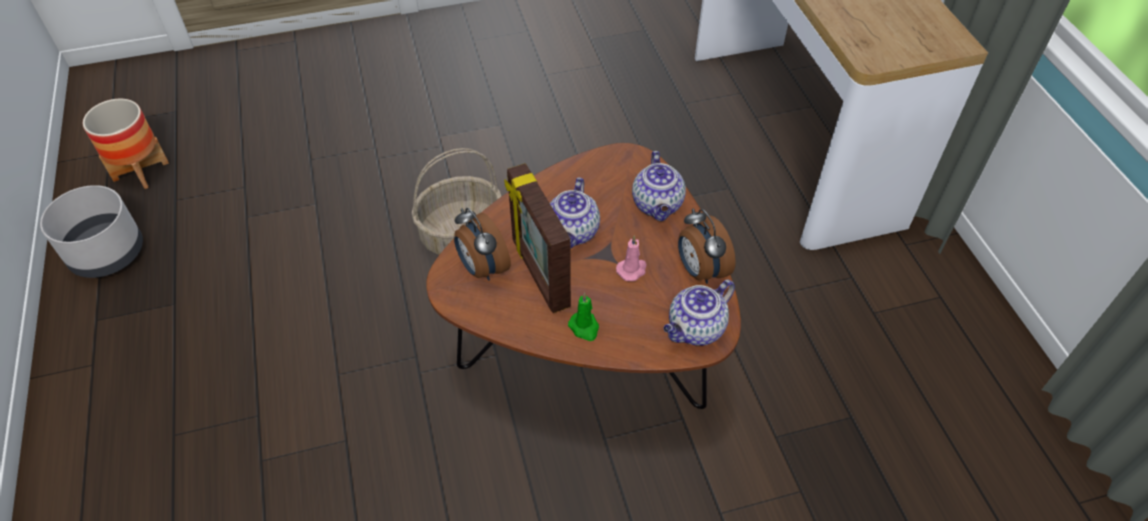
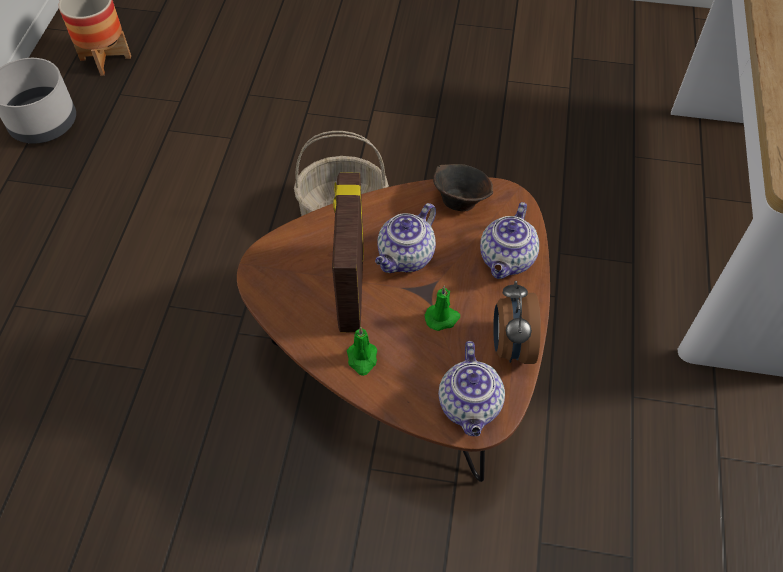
camera: 25 degrees right, 5 degrees up
alarm clock [454,208,511,281] -> none
pink candle [616,235,647,281] -> green candle [425,286,460,331]
teapot [664,280,735,346] -> teapot turned 75 degrees counterclockwise [438,341,505,436]
none -> brown bowl [433,164,493,211]

